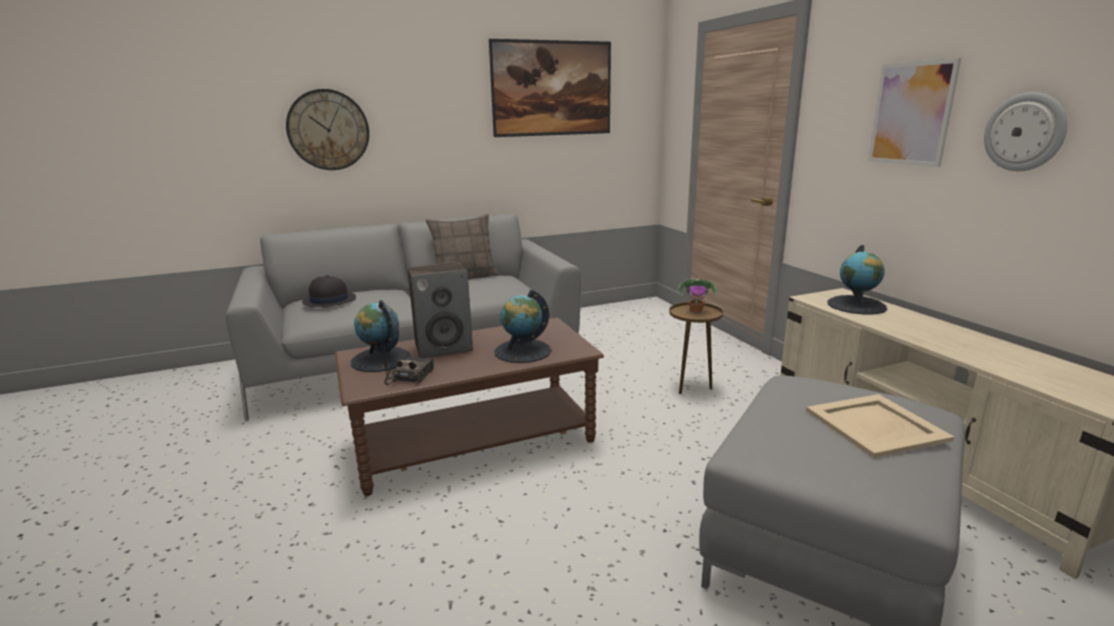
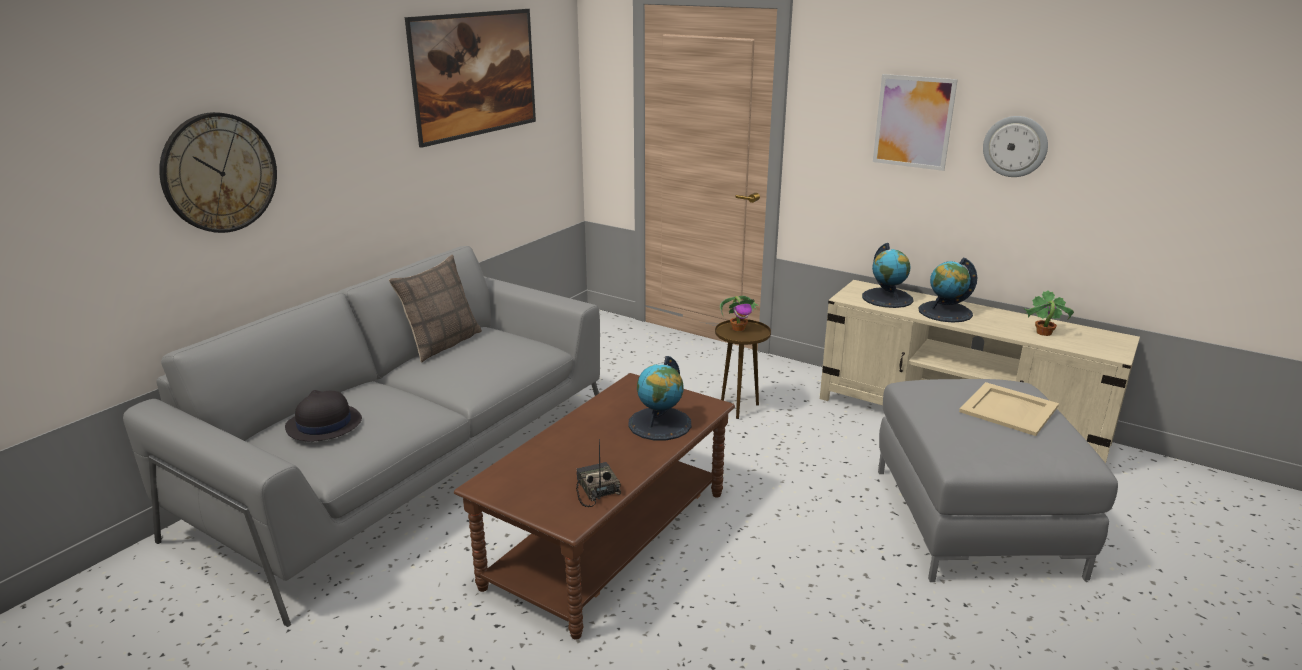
camera: 35 degrees left, 5 degrees up
globe [351,300,411,372] -> globe moved to [919,258,977,323]
speaker [408,262,473,358] -> none
none -> potted plant [1024,290,1074,336]

